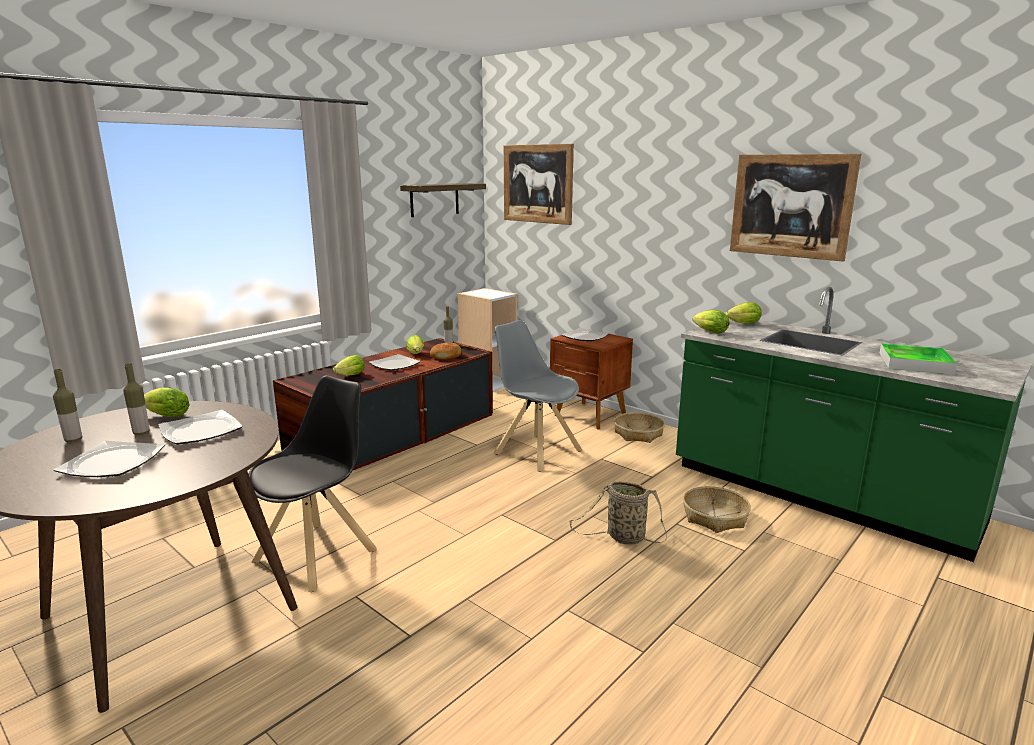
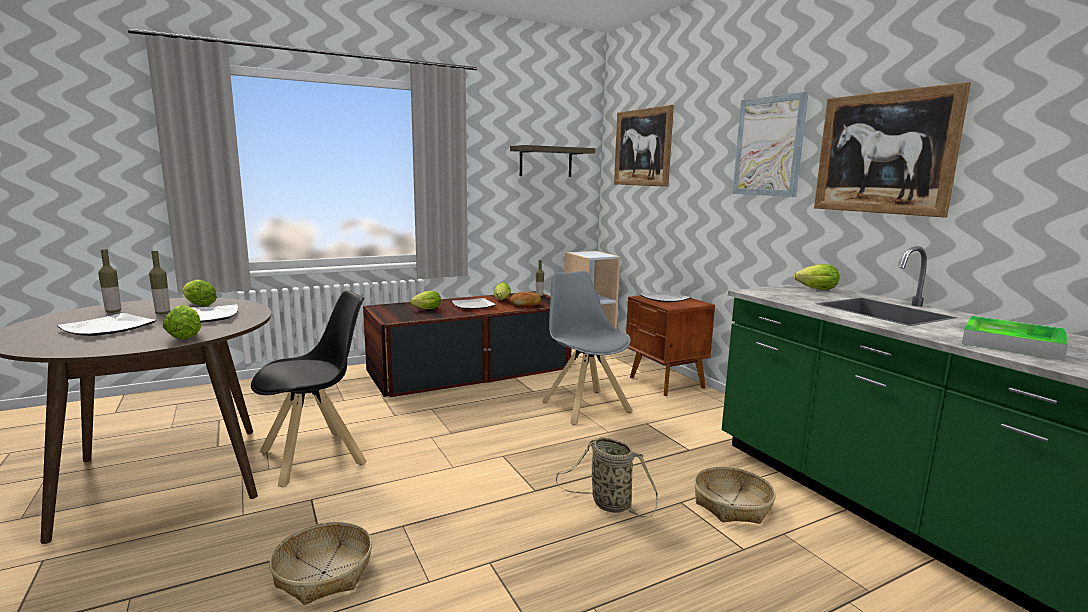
camera: 20 degrees right, 5 degrees down
basket [614,412,665,443] -> basket moved to [269,522,372,605]
lettuce [693,310,729,334] -> lettuce moved to [163,305,201,340]
none -> picture [732,92,808,197]

